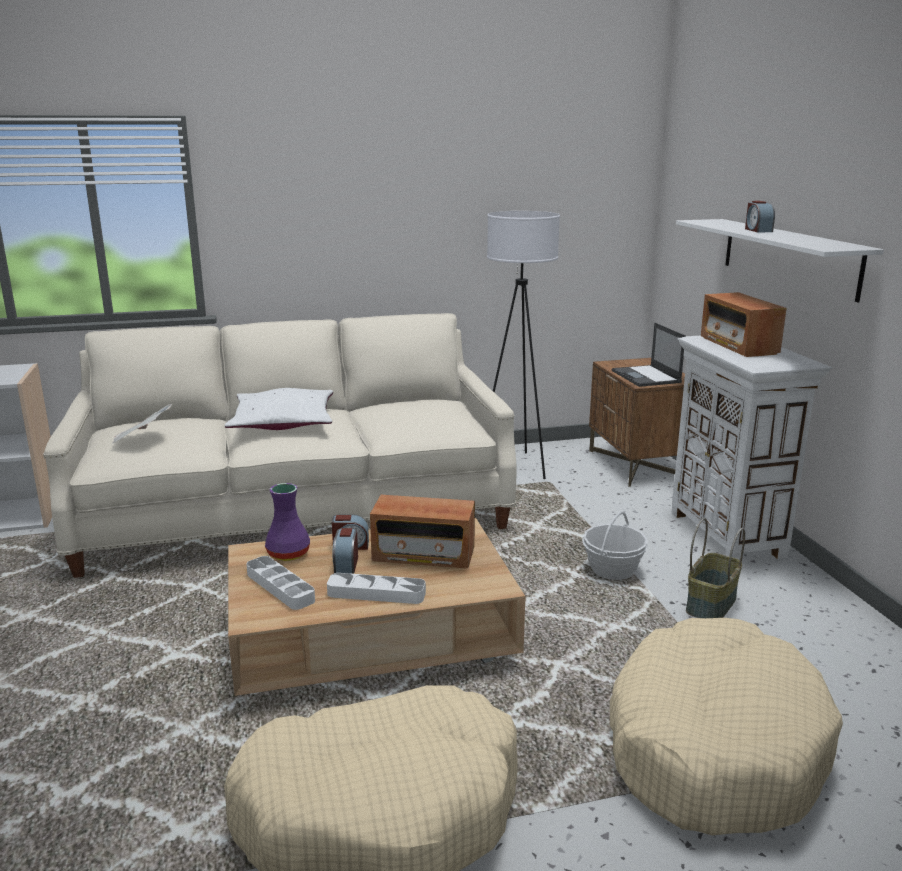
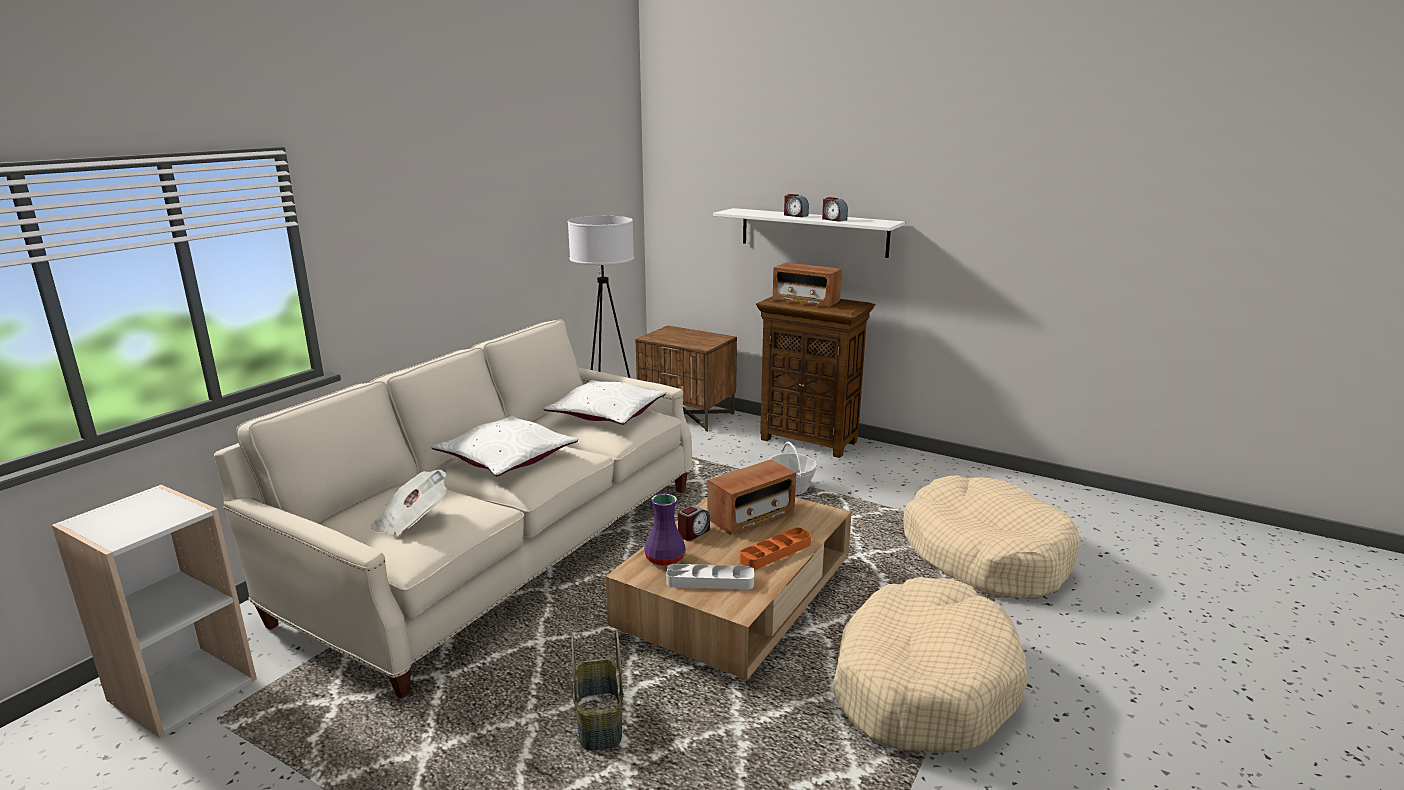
camera: 45 degrees left, 0 degrees up
white tray [327,573,426,604] -> orange tray [740,528,811,570]
alarm clock [332,528,358,573] -> alarm clock moved to [822,197,848,222]
laptop [612,323,686,387] -> none
white cabinet [672,335,832,560] -> brown cabinet [756,296,876,458]
basket [686,518,745,618] -> basket moved to [571,630,623,751]
none -> white pillow [544,380,666,425]

